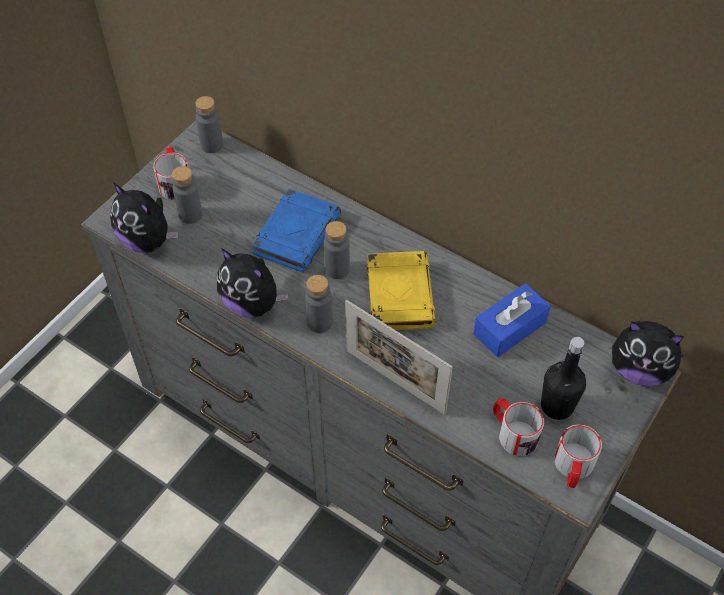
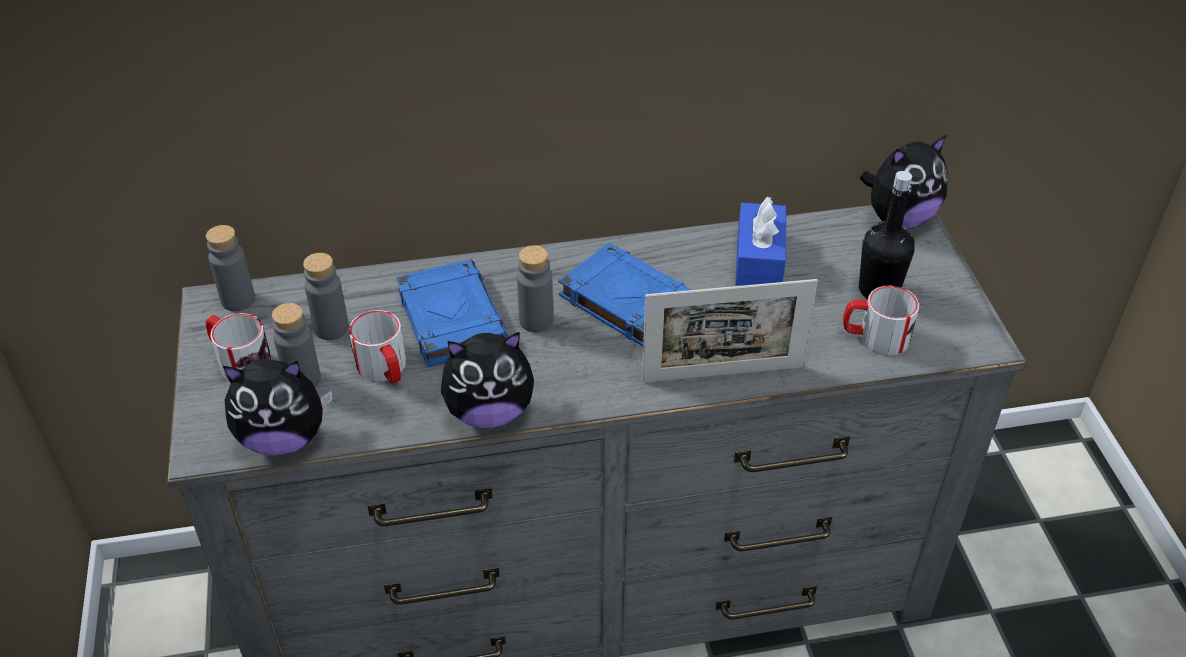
camera: 45 degrees left, 10 degrees down
grey bottle [305,275,333,333] -> grey bottle moved to [303,253,349,340]
yellow book [367,251,436,330] -> blue book [558,243,692,347]
mug [554,424,602,488] -> mug moved to [349,310,406,383]

